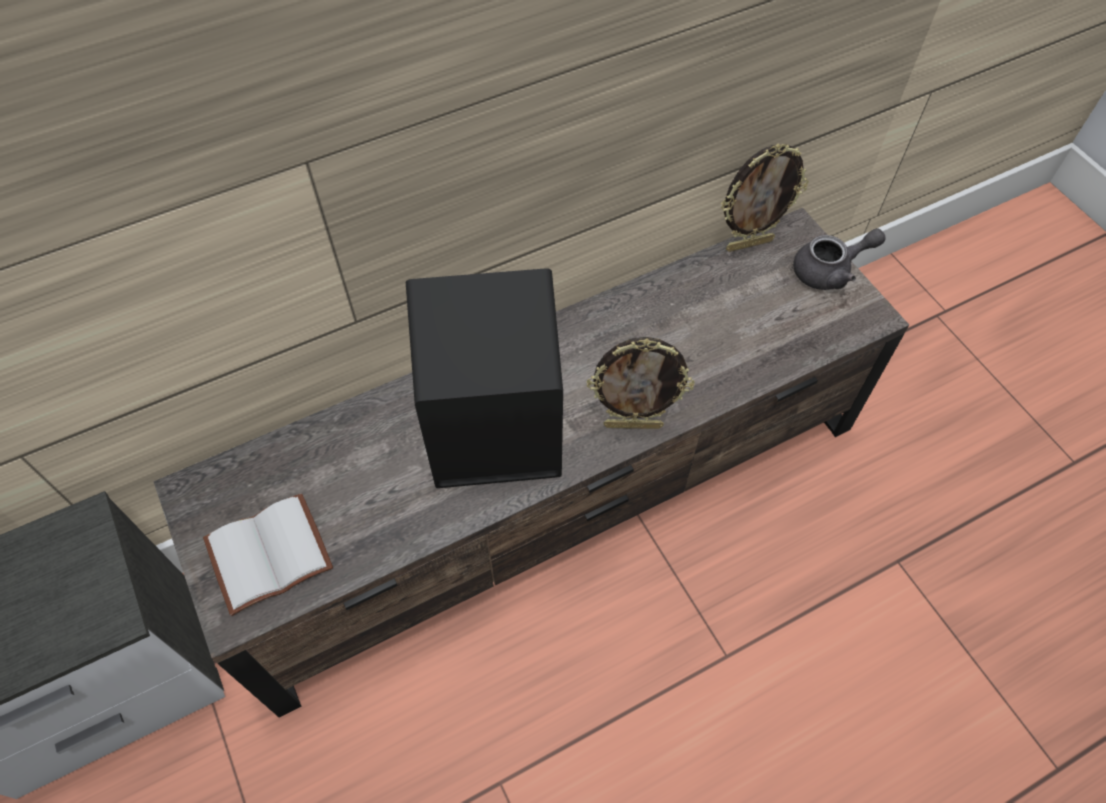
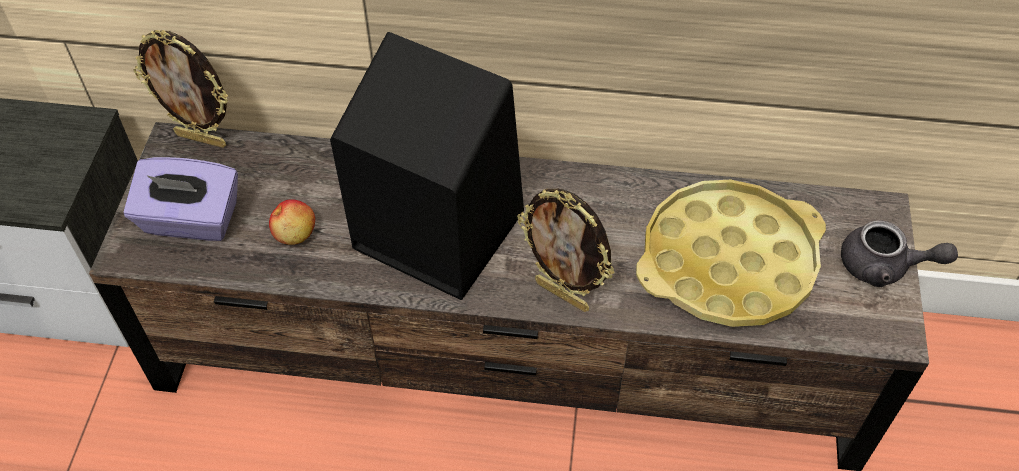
camera: 35 degrees right, 5 degrees down
white book [203,494,333,616] -> purple tissue box [124,157,238,241]
picture frame [721,144,809,252] -> picture frame moved to [133,30,228,148]
none -> apple [269,199,315,245]
none -> yellow tray [636,180,826,327]

